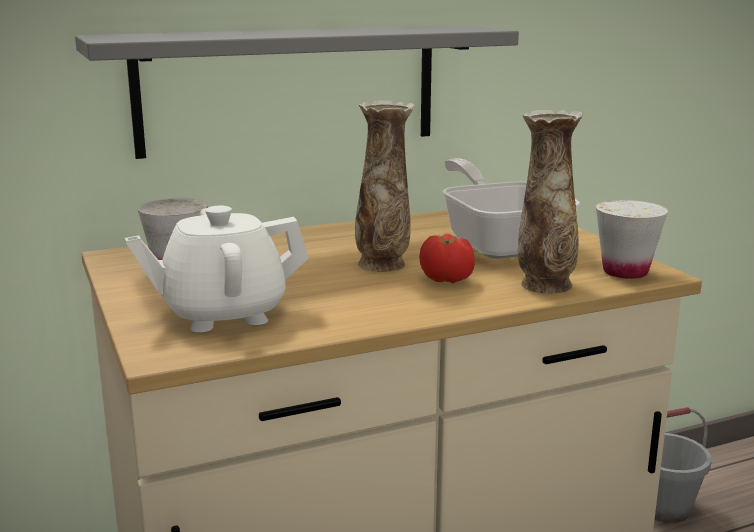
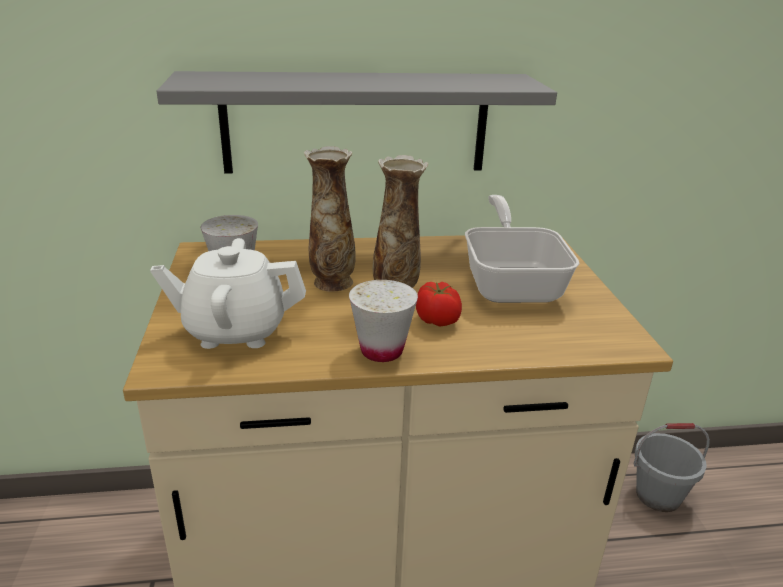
camera: 15 degrees right, 10 degrees up
vase [518,110,583,294] -> vase moved to [304,146,356,292]
white cup [596,200,668,279] -> white cup moved to [349,280,418,362]

